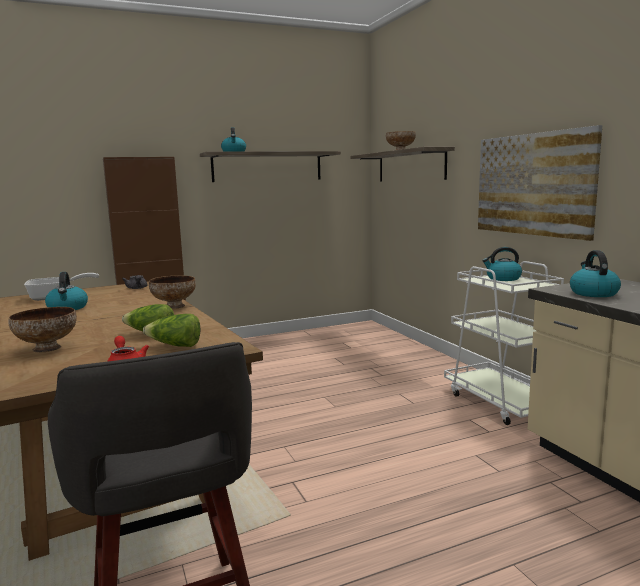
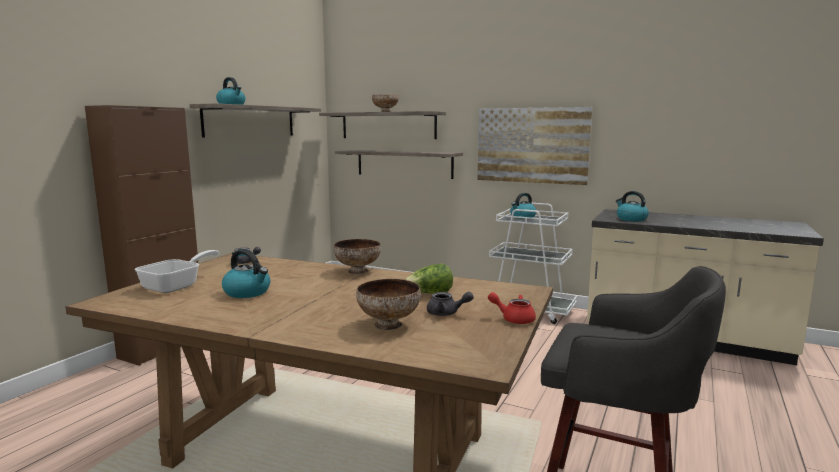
camera: 40 degrees left, 0 degrees up
lettuce [143,314,200,347] -> none
none -> shelf [335,150,463,179]
none -> grey teapot [427,292,474,316]

